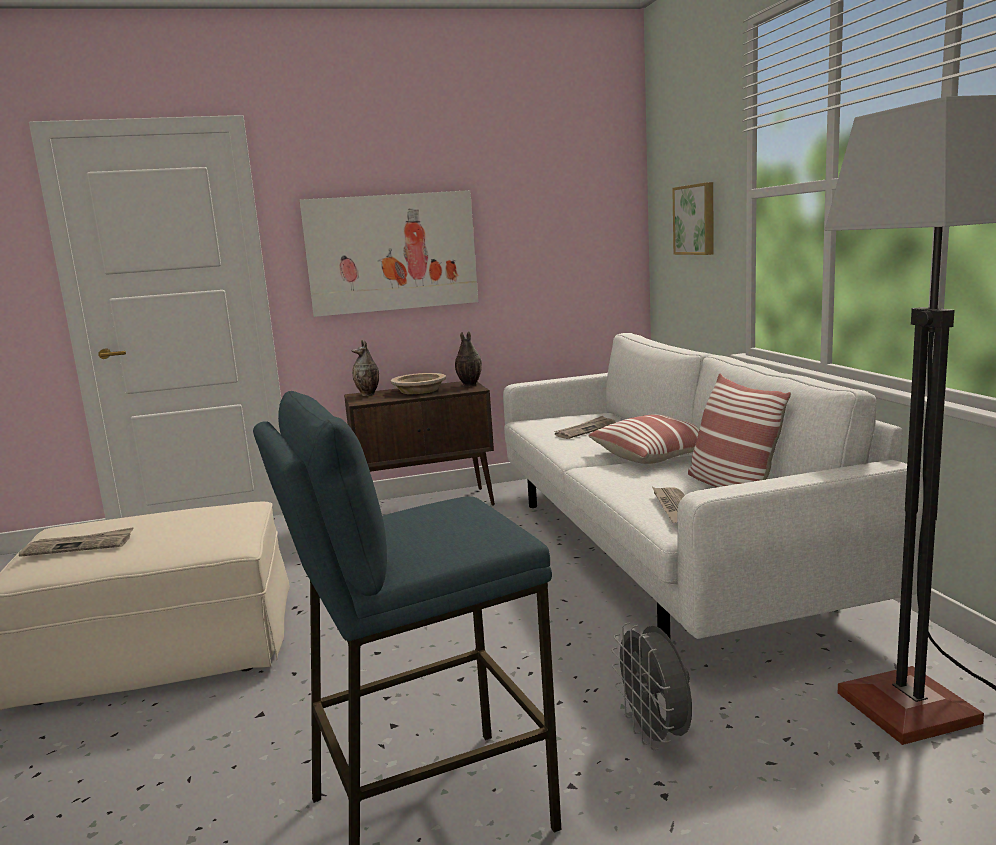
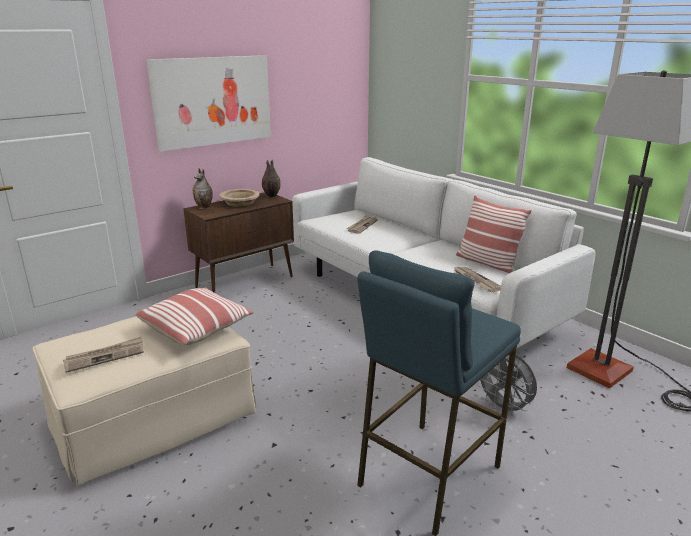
camera: 25 degrees left, 10 degrees up
pillow [589,415,699,464] -> pillow moved to [135,288,254,345]
picture [672,182,714,255] -> none

